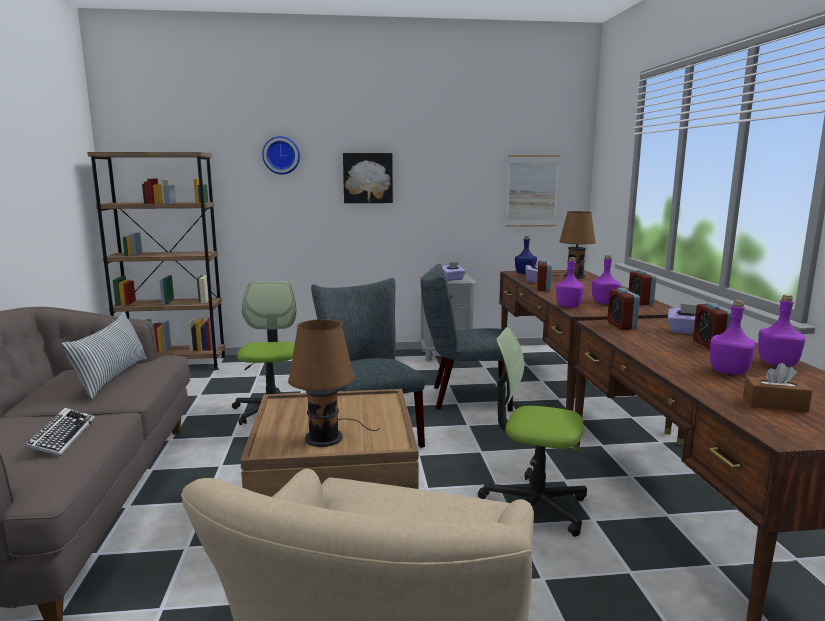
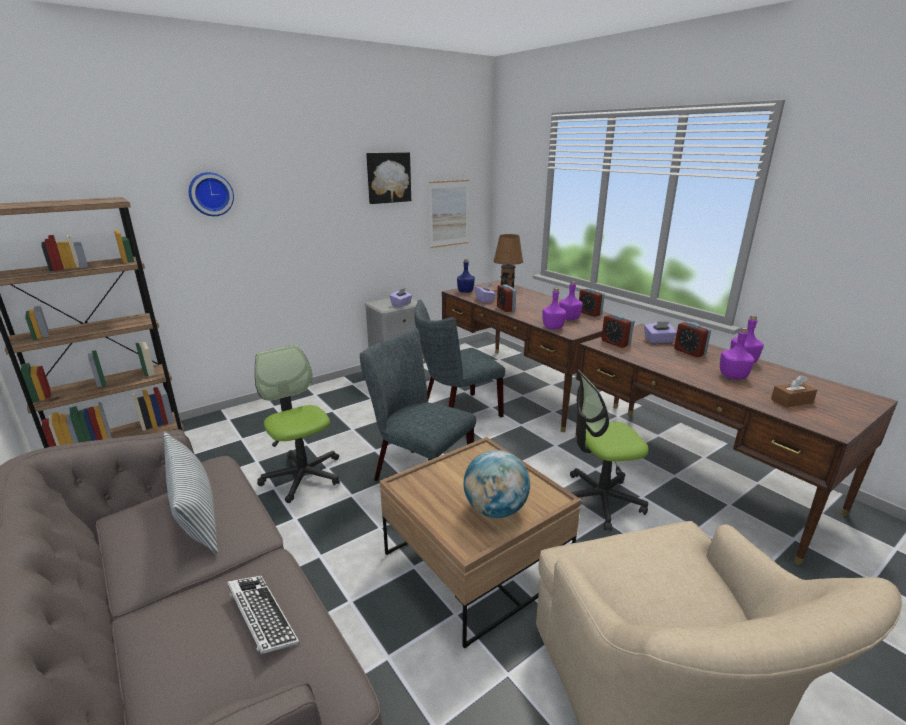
camera: 30 degrees left, 10 degrees up
brown table lamp [288,319,380,447] -> globe [464,450,530,518]
picture [343,153,393,203] -> picture moved to [366,152,411,204]

